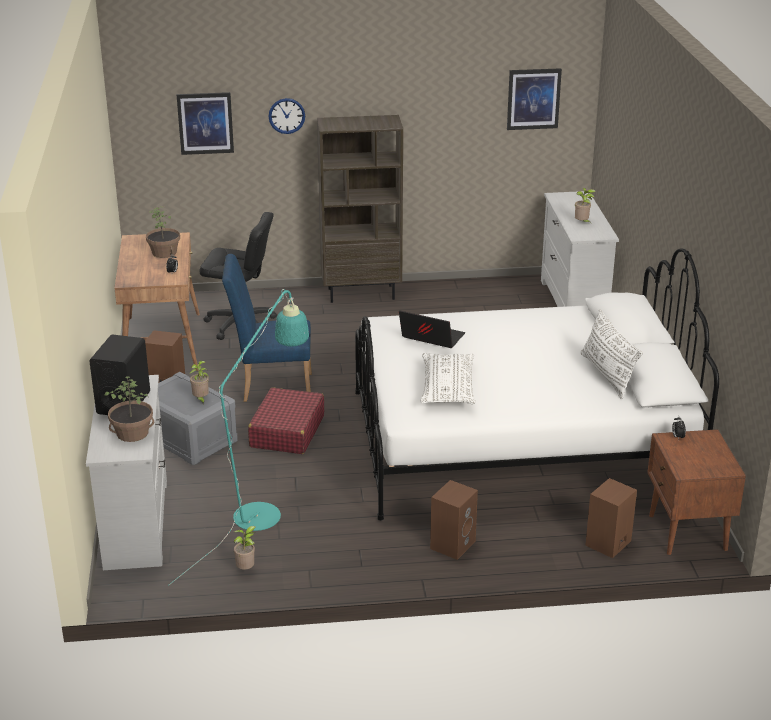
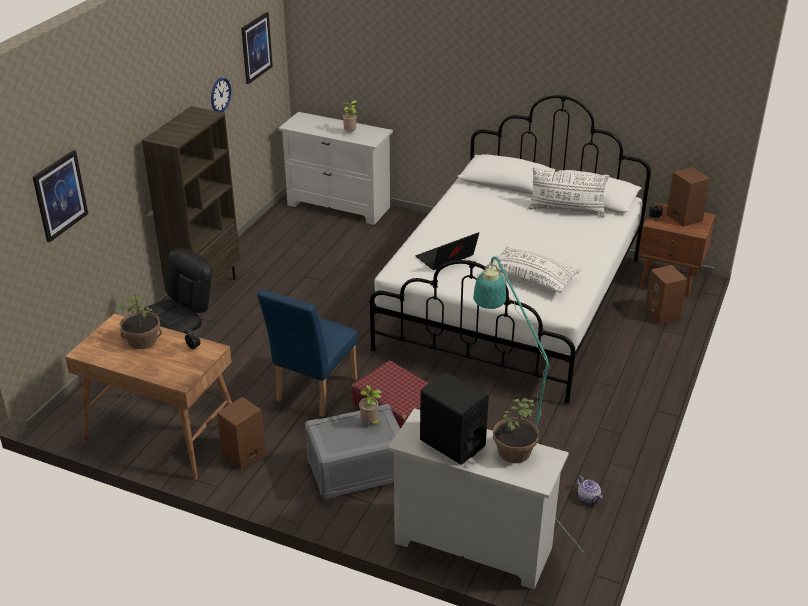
camera: 60 degrees left, 5 degrees up
potted plant [234,526,256,570] -> teapot [577,476,603,504]
wall clock [269,98,305,134] -> wall clock moved to [211,77,231,112]
brown speaker [430,480,478,560] -> brown speaker moved to [666,167,710,227]

